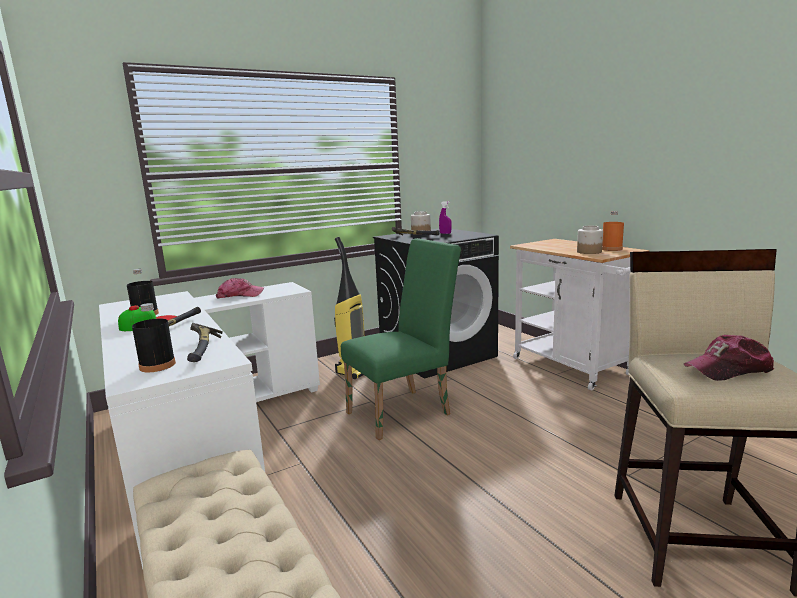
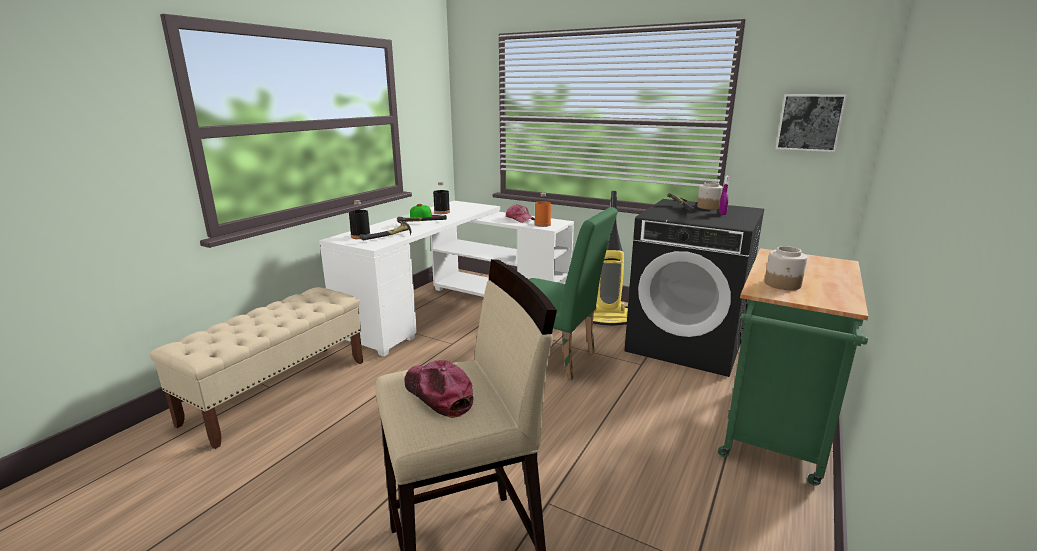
camera: 60 degrees right, 5 degrees up
white cart [510,239,649,390] -> green cart [718,248,868,486]
orange bottle [602,211,624,251] -> orange bottle moved to [534,193,551,227]
none -> picture [775,94,847,152]

